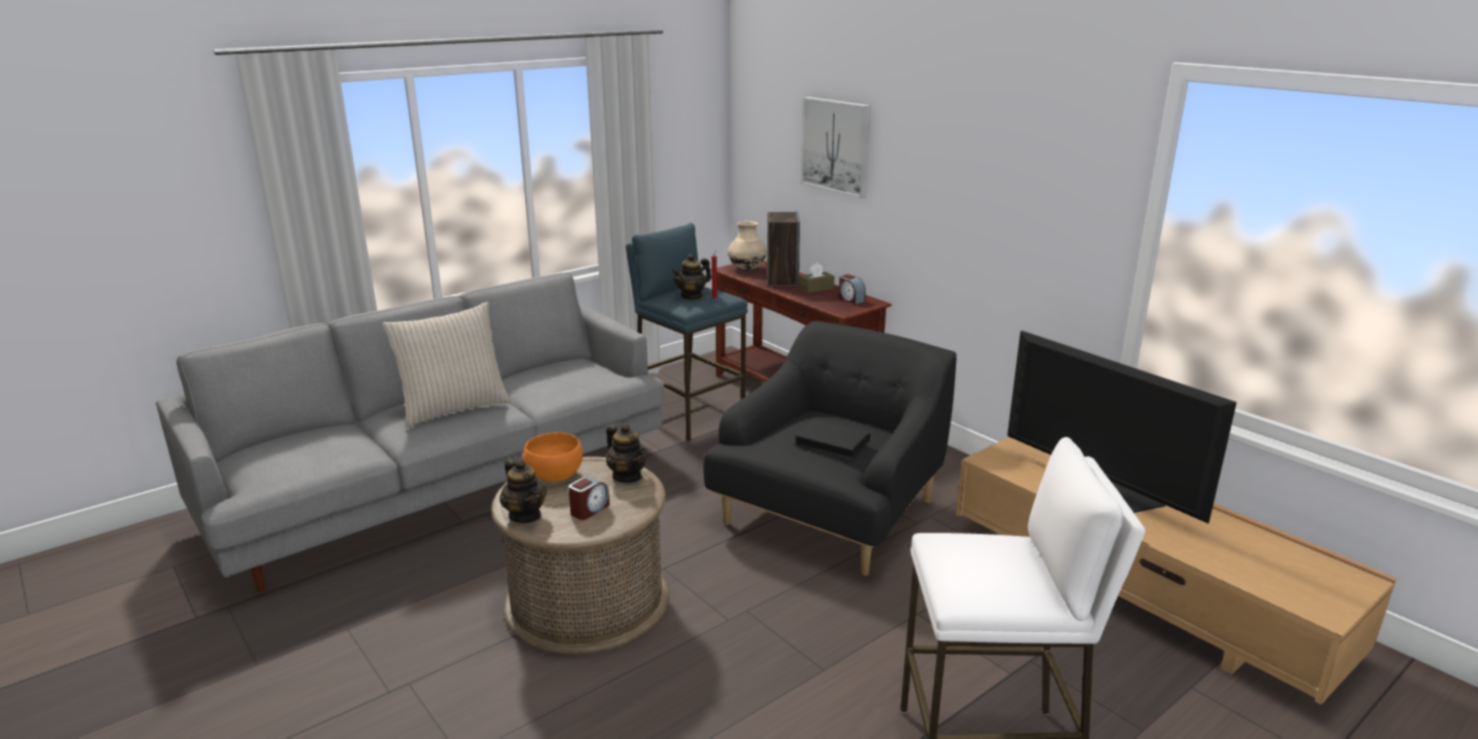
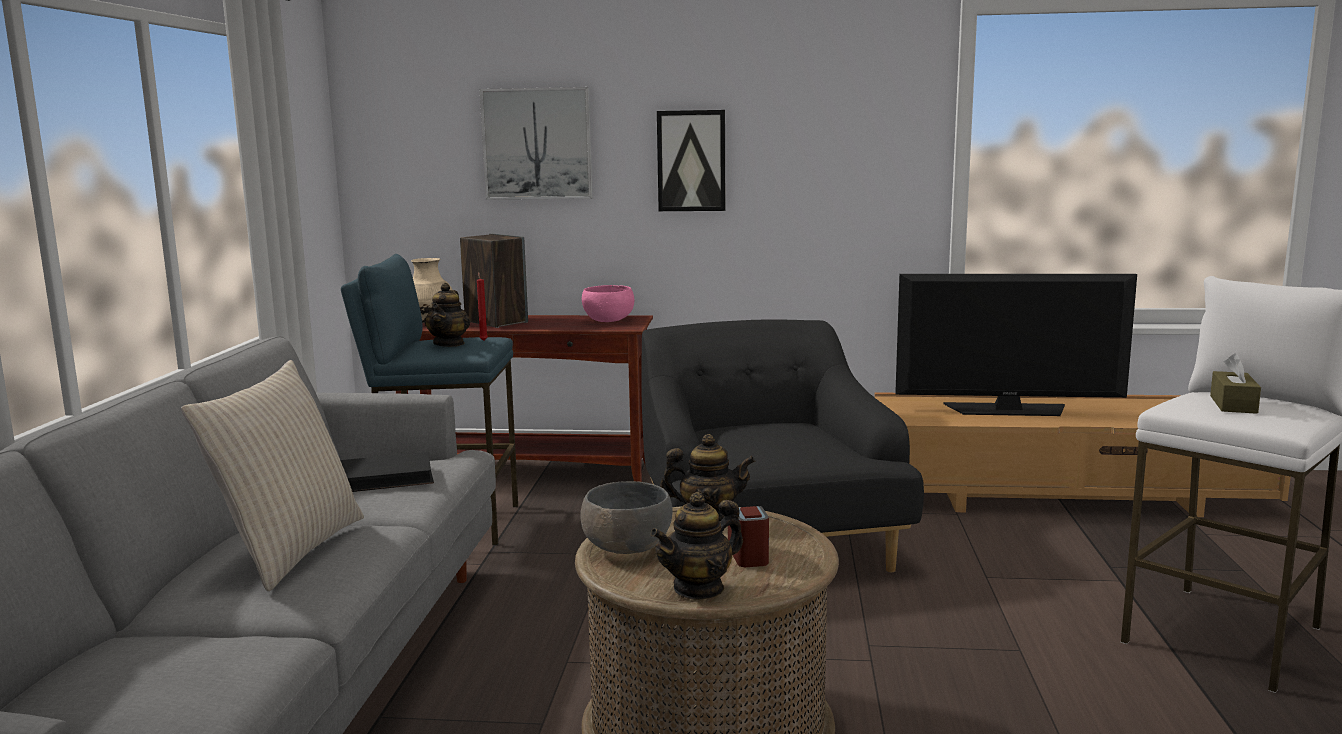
camera: 45 degrees left, 10 degrees down
teapot [500,459,546,523] -> teapot turned 135 degrees clockwise [650,492,743,600]
orange bowl [523,432,583,482] -> grey bowl [580,481,673,554]
black book [794,419,870,460] -> black book moved to [340,452,434,492]
brown tissue box [800,263,835,293] -> brown tissue box moved to [1210,353,1261,414]
alarm clock [839,274,866,304] -> pink bowl [582,285,634,322]
none -> picture [657,110,725,211]

